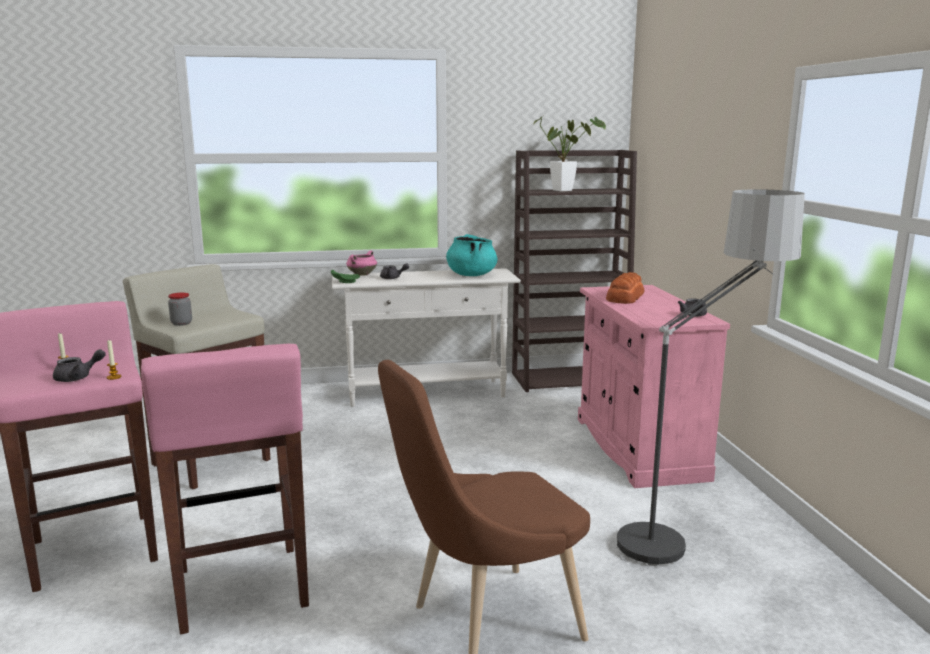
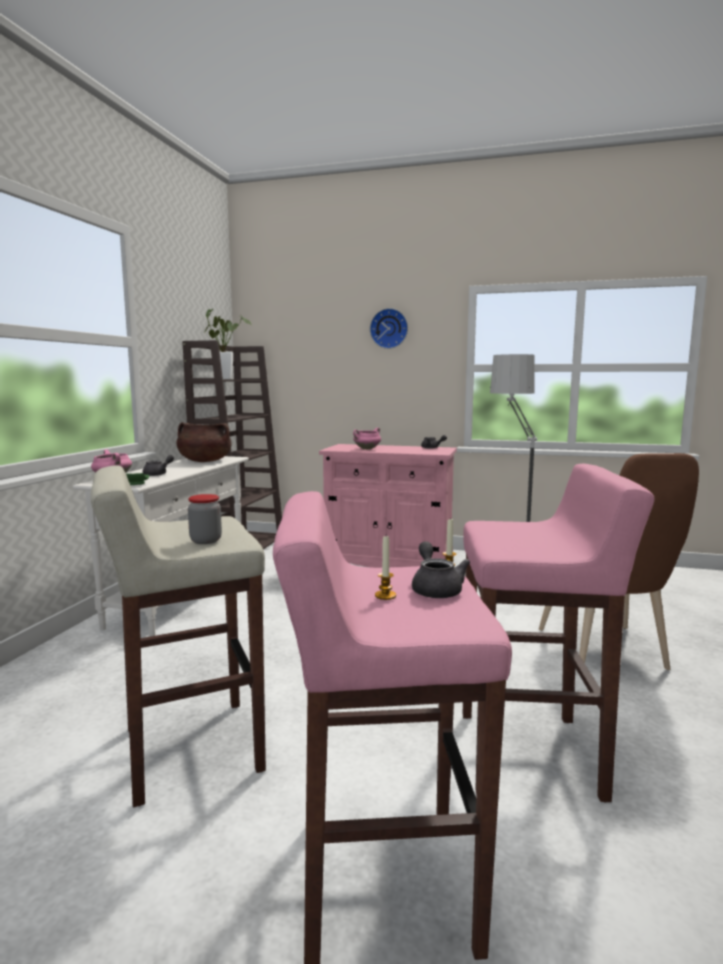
camera: 65 degrees left, 5 degrees down
turquoise cooking pot [446,234,498,276] -> brown cooking pot [177,422,232,462]
bread [606,272,644,304] -> pink cooking pot [353,428,381,450]
none -> wall clock [370,308,408,349]

